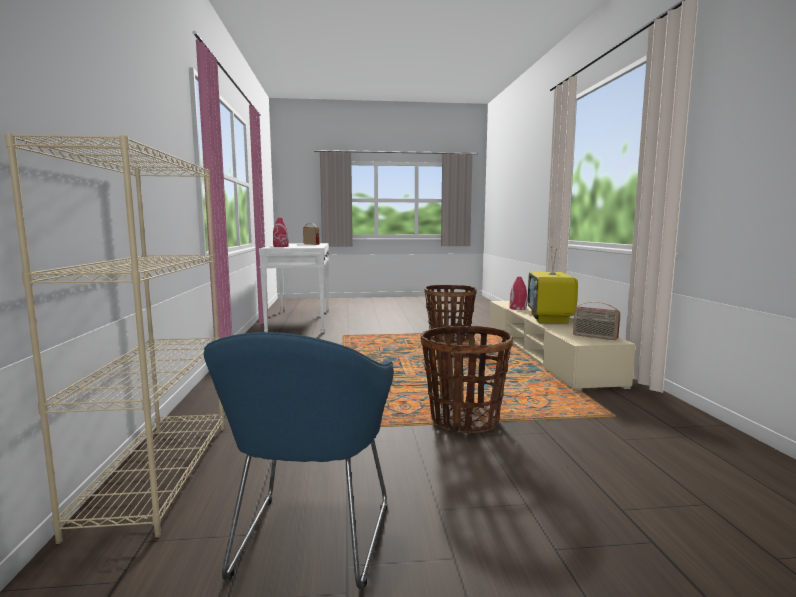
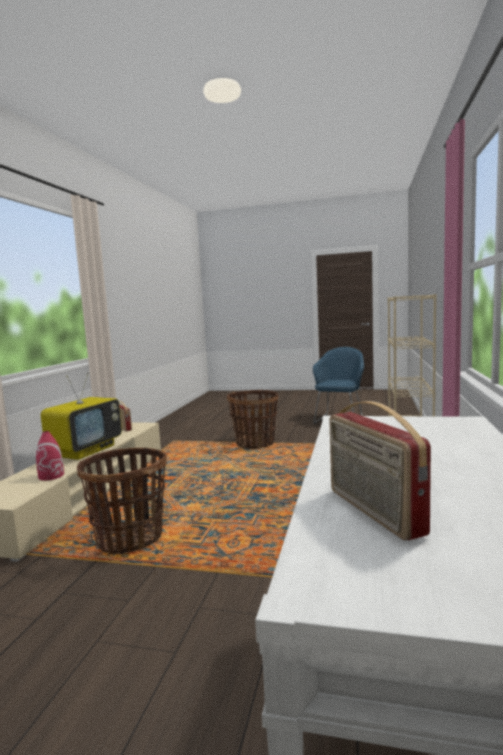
camera: 160 degrees left, 0 degrees up
red vase [273,218,289,247] -> none

